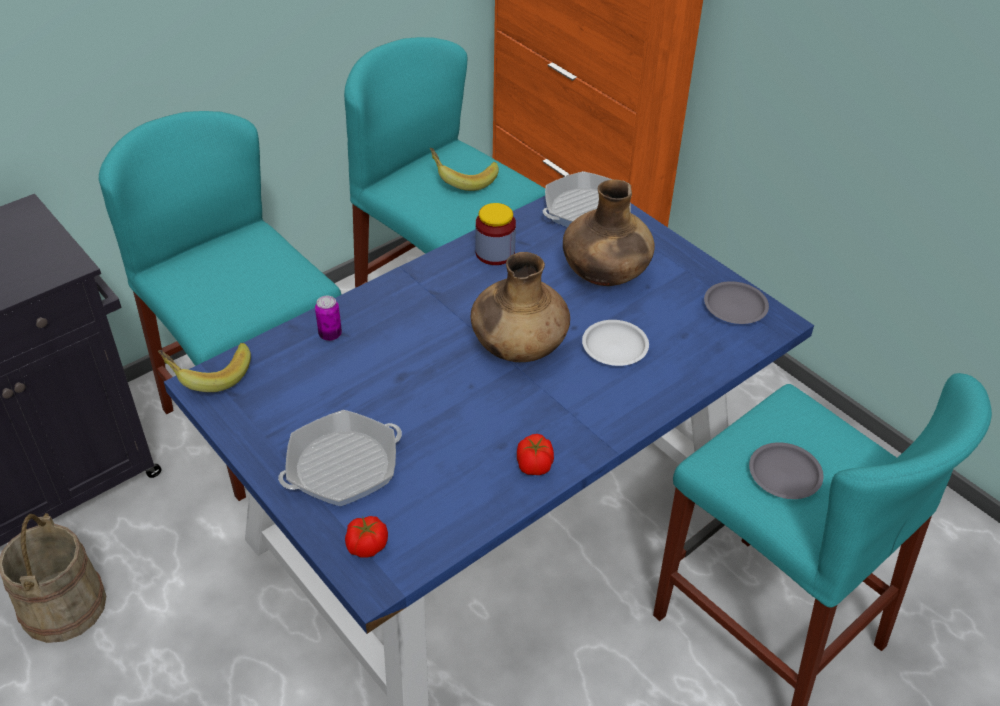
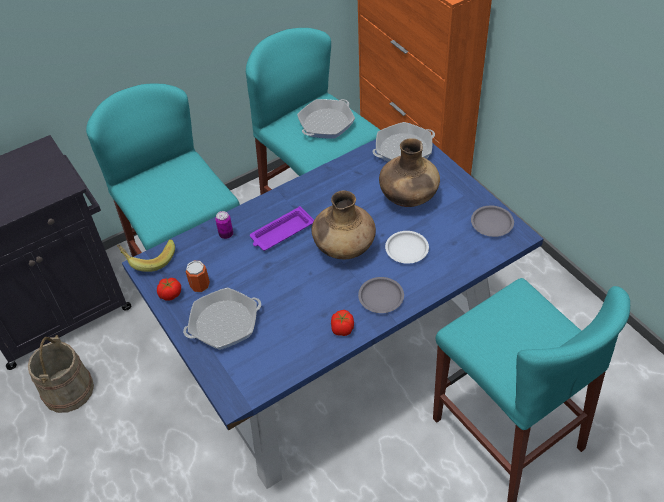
camera: 10 degrees right, 5 degrees up
tomato [345,516,388,558] -> tomato moved to [157,278,181,301]
banana [430,148,499,191] -> frying pan [297,99,355,139]
jar [475,203,516,265] -> none
grey plate [749,442,823,499] -> grey plate moved to [358,277,404,313]
none -> can [186,261,210,292]
none -> purple tray [250,206,314,251]

